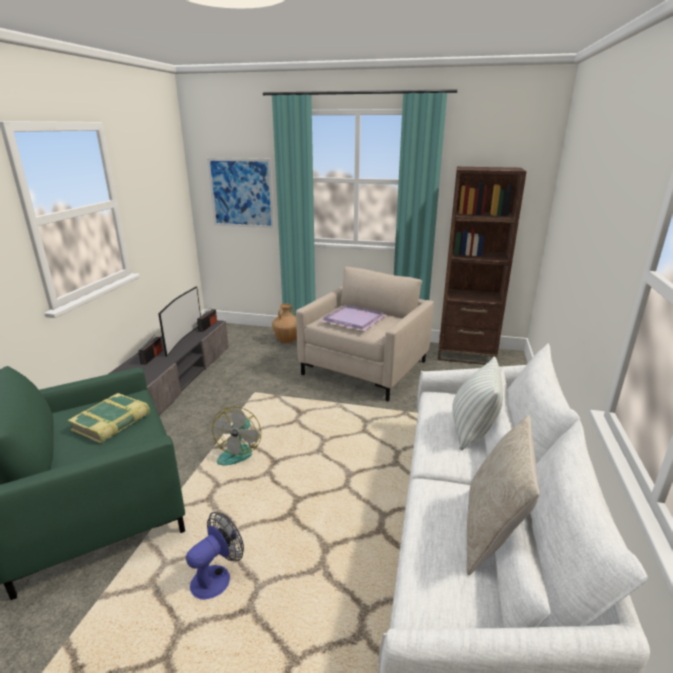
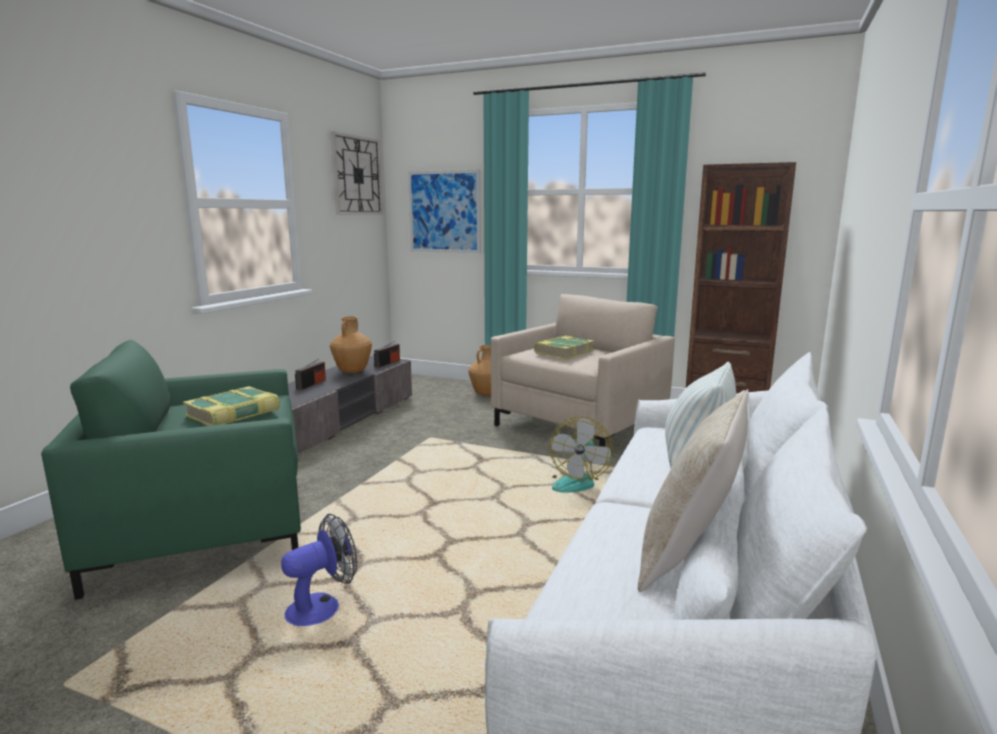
camera: 10 degrees right, 10 degrees down
television [158,286,201,357] -> brown vase [330,316,372,373]
fan [212,406,261,466] -> fan moved to [549,416,614,493]
purple tray [320,304,386,331] -> book [534,335,595,359]
none -> wall clock [331,131,383,215]

